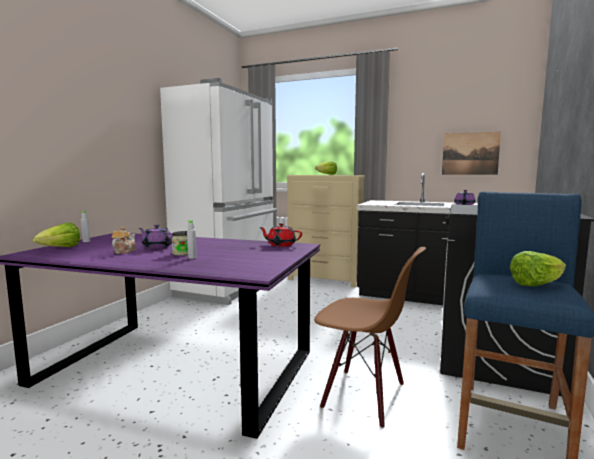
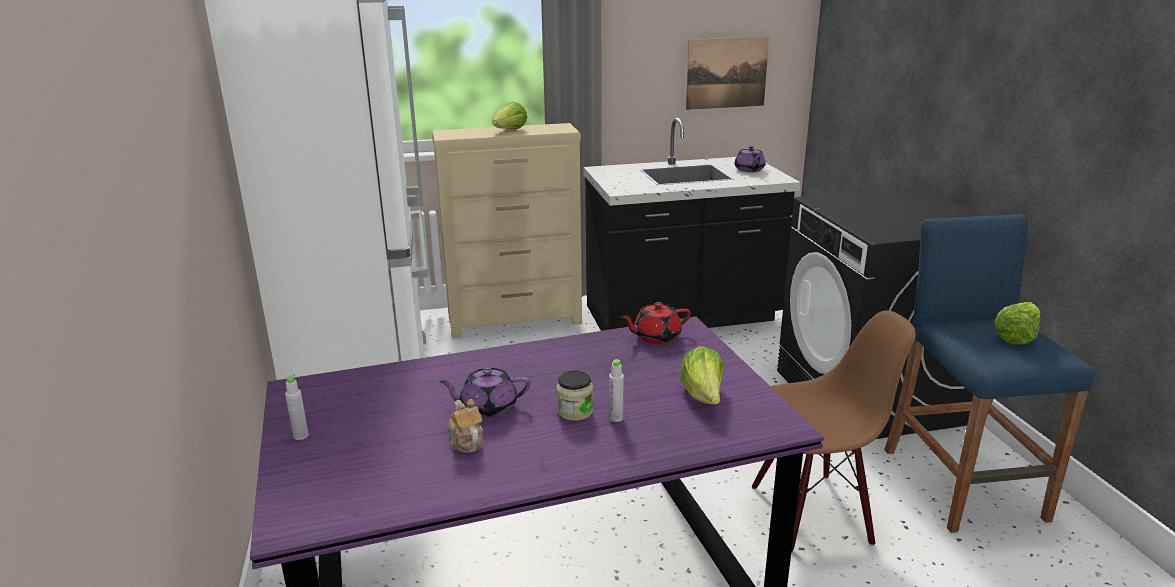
camera: 35 degrees left, 15 degrees up
lettuce [33,223,80,247] -> lettuce moved to [680,346,725,404]

